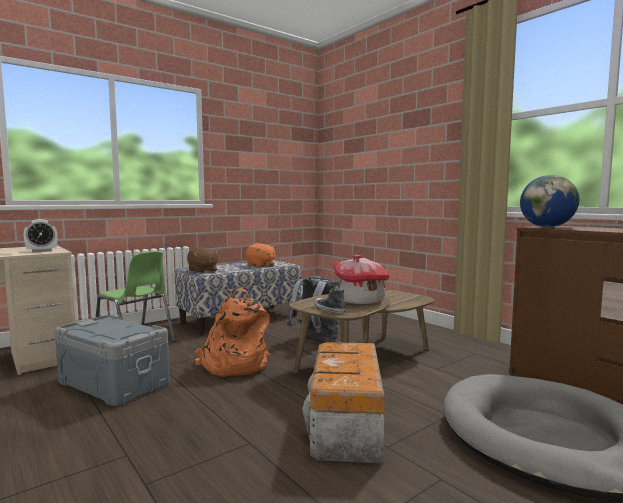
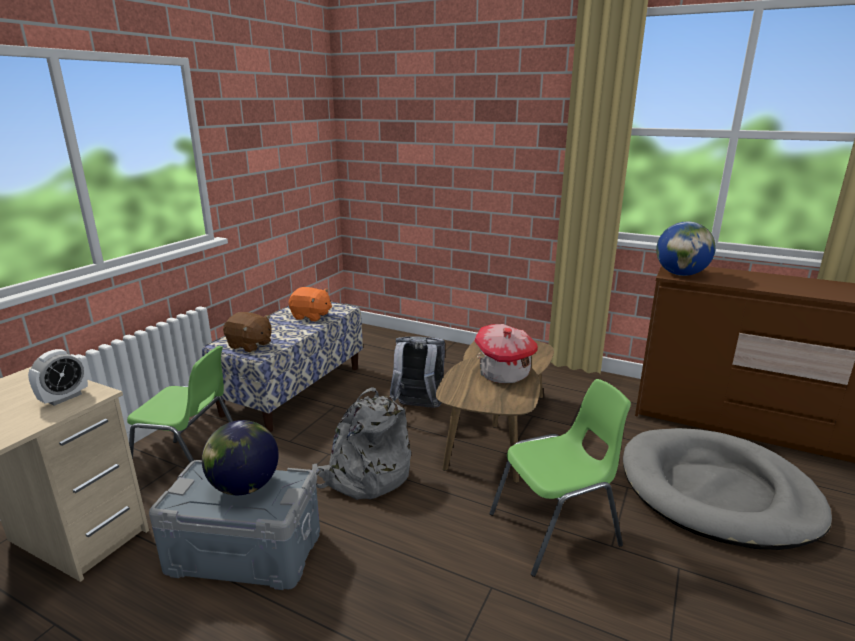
camera: 25 degrees left, 15 degrees up
orange backpack [194,289,270,377] -> grey backpack [312,387,411,500]
storage box [302,342,385,464] -> green chair [489,379,631,577]
shoe [314,285,346,313] -> none
none -> globe [202,420,279,495]

